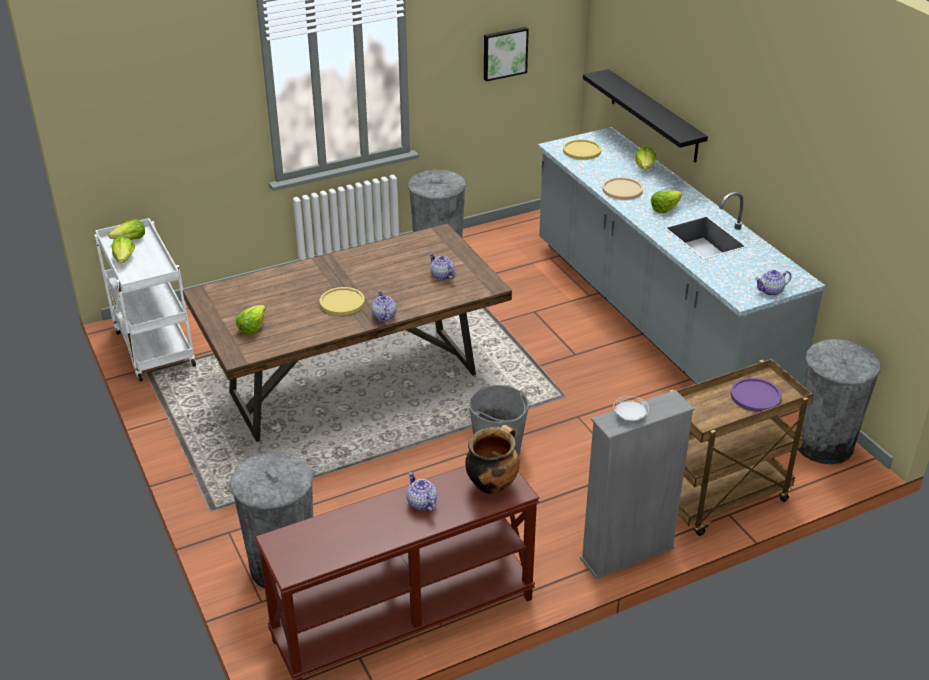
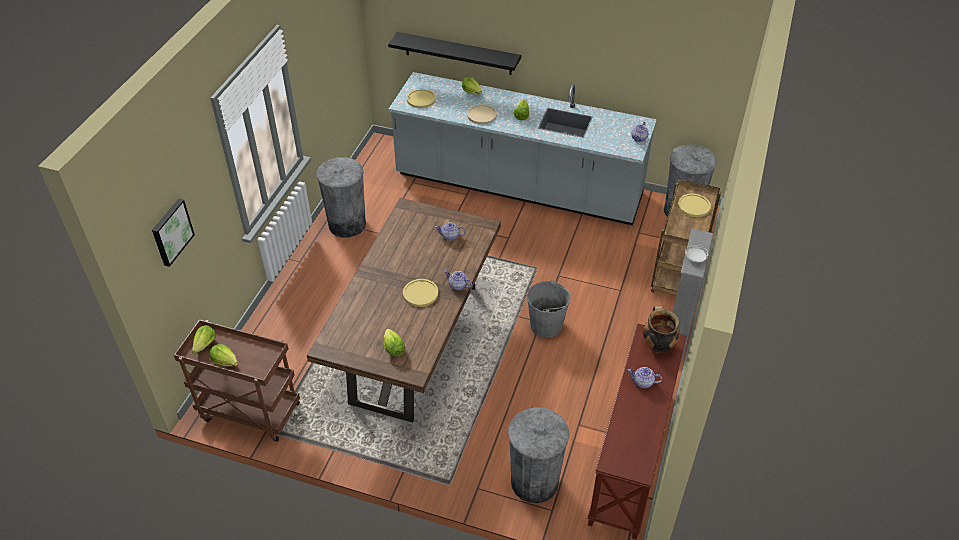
camera: 45 degrees left, 10 degrees up
white cart [94,218,196,381] -> brown cart [174,319,300,442]
picture [484,27,529,82] -> picture moved to [152,199,195,267]
purple plate [730,377,782,412] -> yellow plate [678,194,711,217]

